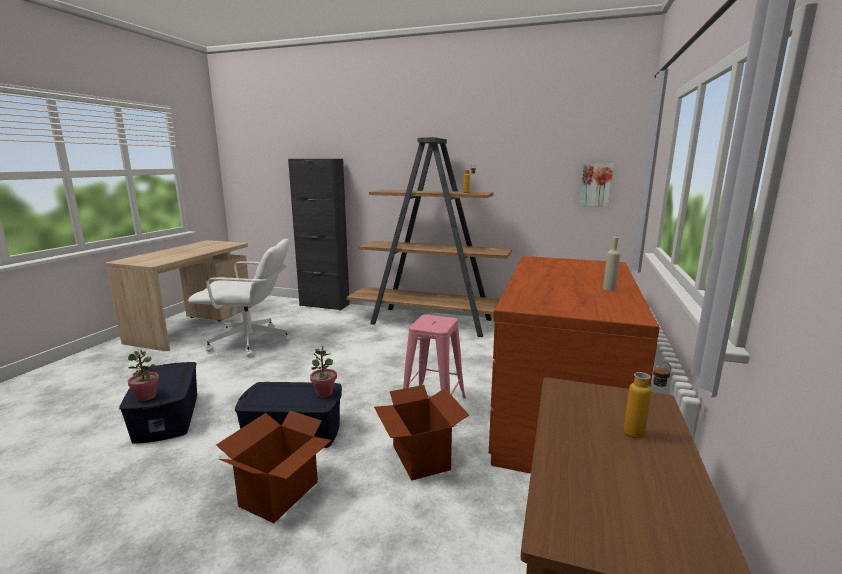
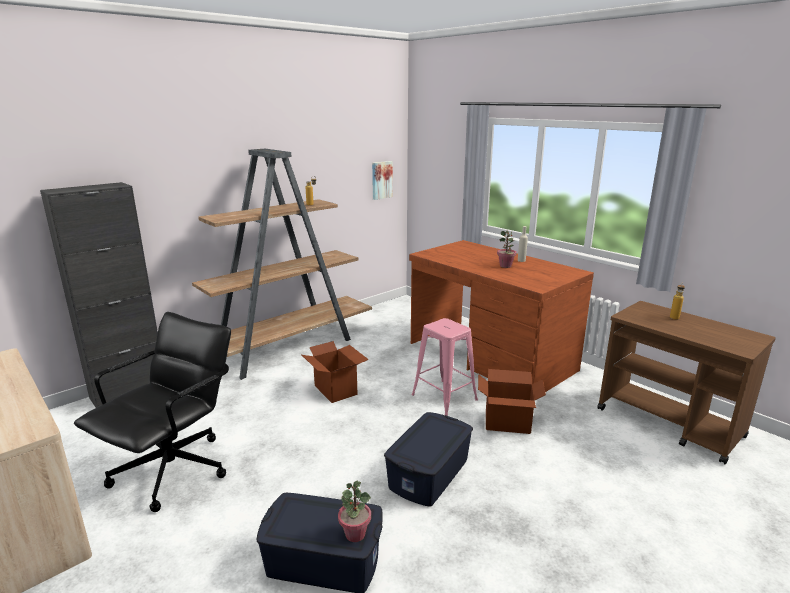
camera: 60 degrees left, 5 degrees up
white office chair [188,239,291,357] -> black office chair [74,312,231,512]
cardboard box [216,411,332,523] -> cardboard box moved to [302,341,369,403]
potted plant [310,346,337,398] -> potted plant moved to [497,231,517,268]

